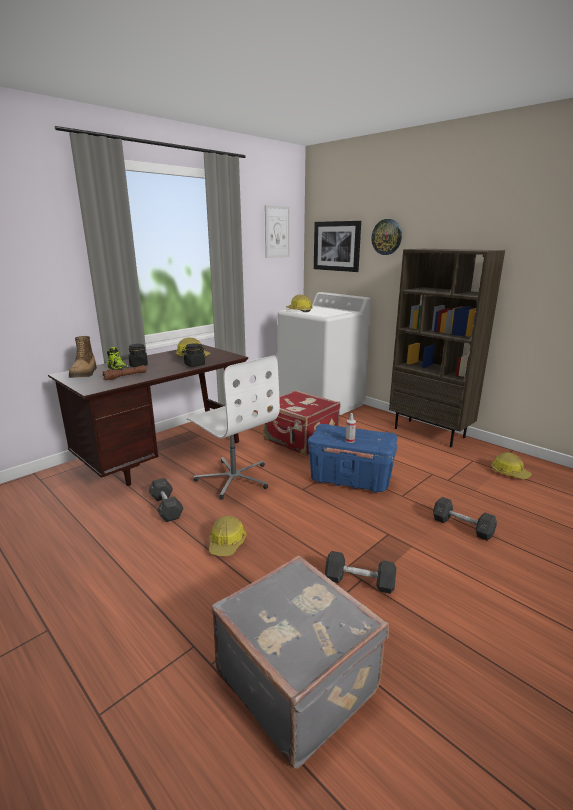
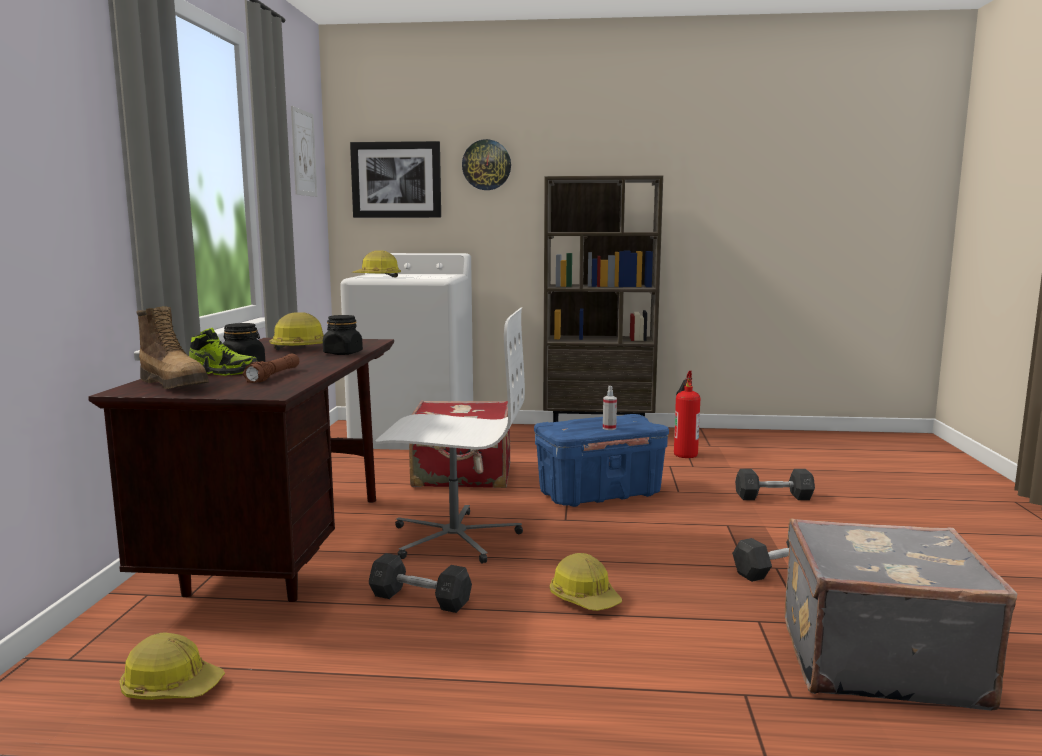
camera: 40 degrees left, 10 degrees down
hard hat [491,452,532,479] -> hard hat moved to [120,632,225,700]
none -> fire extinguisher [674,371,700,458]

